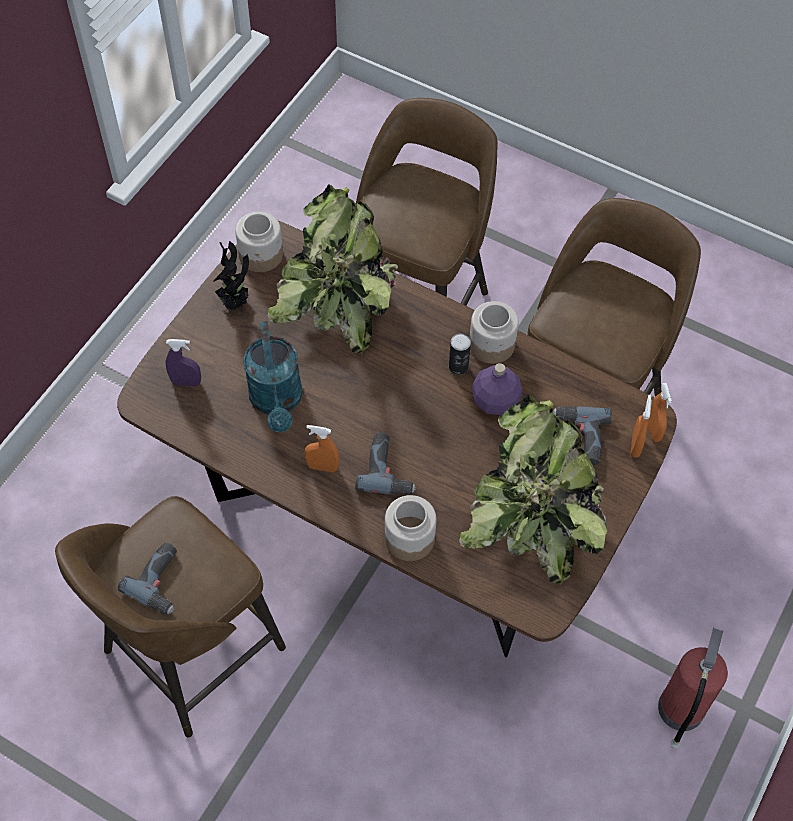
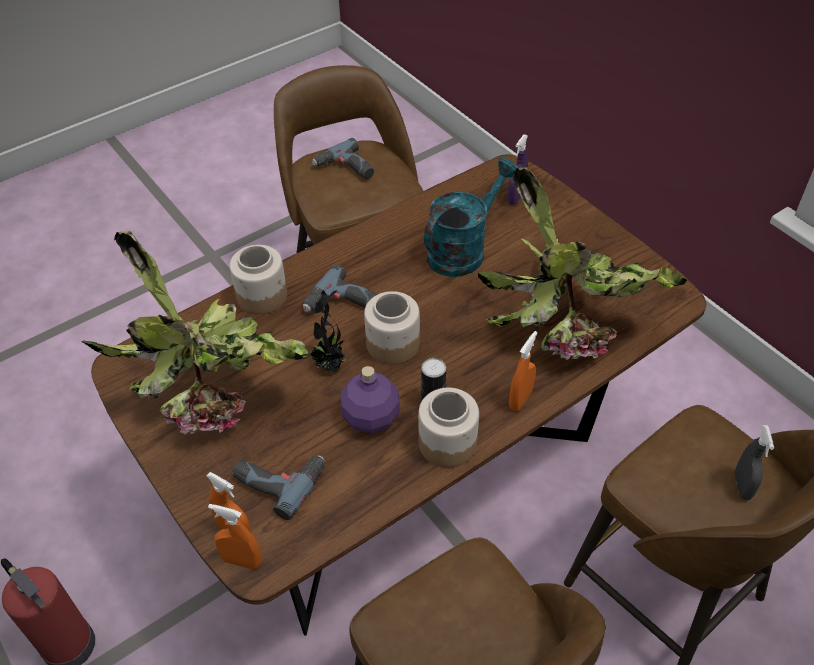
camera: 115 degrees right, 10 degrees down
potted plant [213,241,249,310] -> potted plant moved to [310,290,348,372]
jar [235,212,283,272] -> jar moved to [364,291,420,365]
turquoise watering can [243,321,303,432] -> turquoise watering can turned 120 degrees clockwise [424,158,518,277]
orange spray bottle [304,425,339,472] -> orange spray bottle moved to [509,331,538,411]
none -> grey spray bottle [735,425,774,501]

